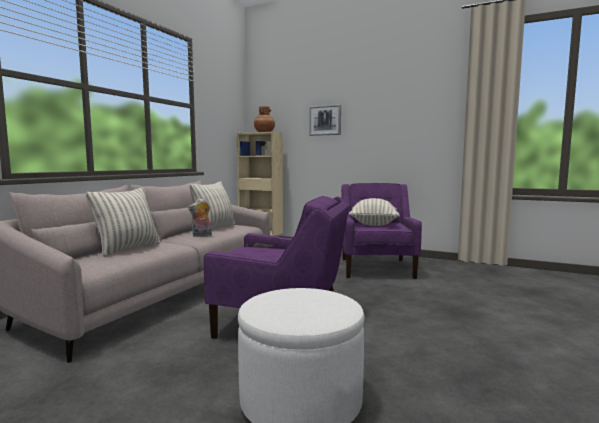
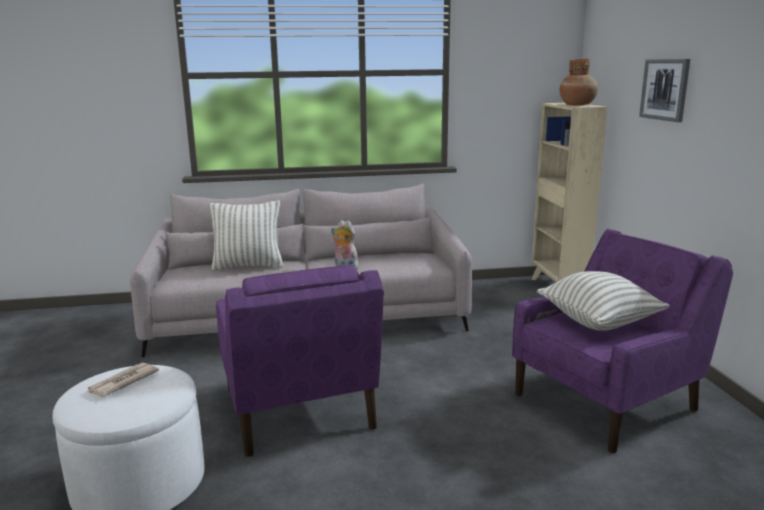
camera: 55 degrees right, 10 degrees up
pillow [189,182,235,229] -> none
none -> newspaper [87,363,159,397]

